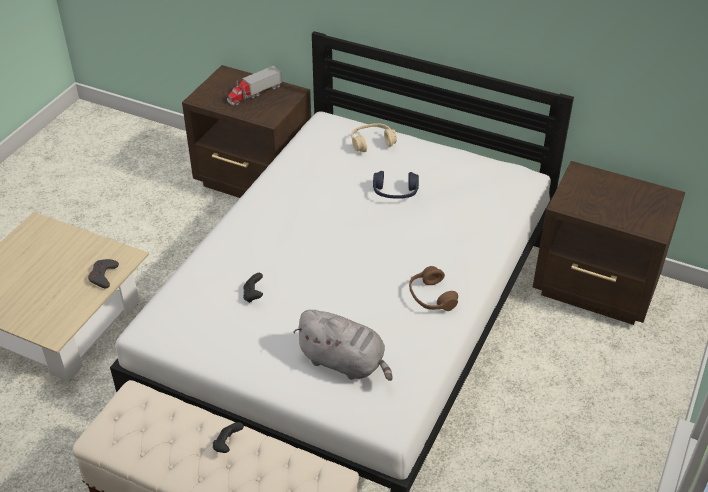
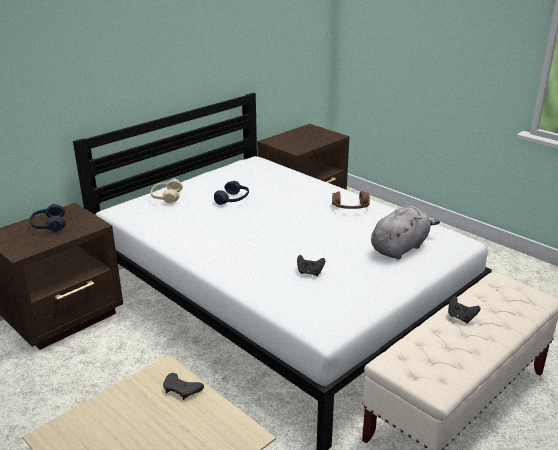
camera: 70 degrees left, 15 degrees down
toy truck [227,66,282,105] -> blue headphones [30,204,66,232]

